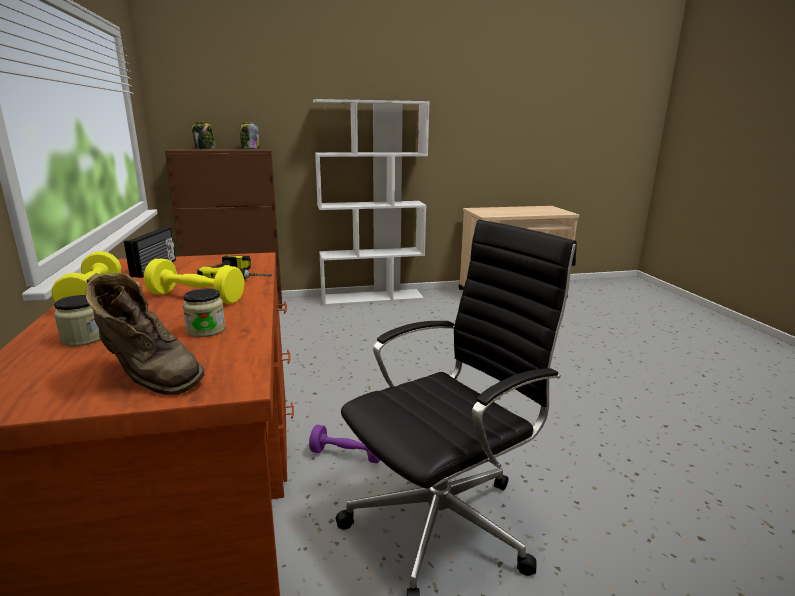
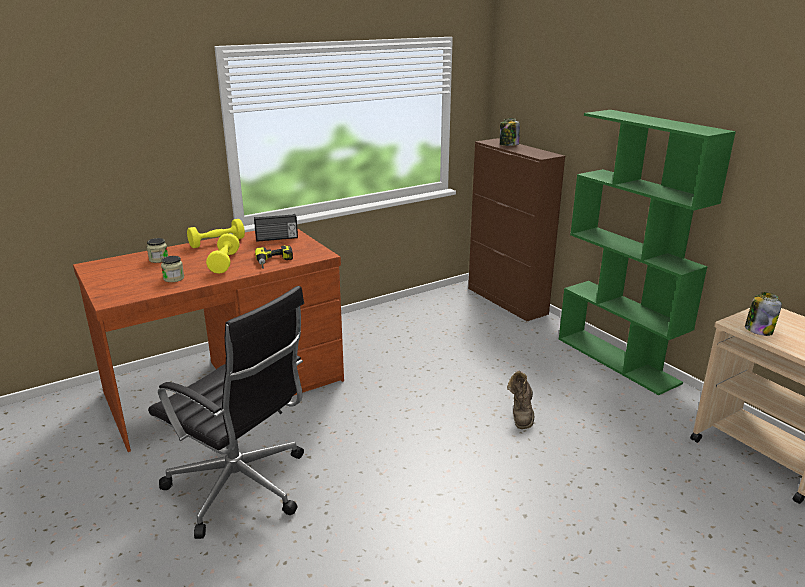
camera: 70 degrees right, 5 degrees up
brown boot [86,273,205,395] -> brown boot moved to [507,371,534,429]
jar [240,122,260,149] -> jar moved to [745,292,782,336]
purple dumbbell [309,425,380,463] -> none
white bookcase [313,99,430,306] -> green bookcase [559,110,736,395]

